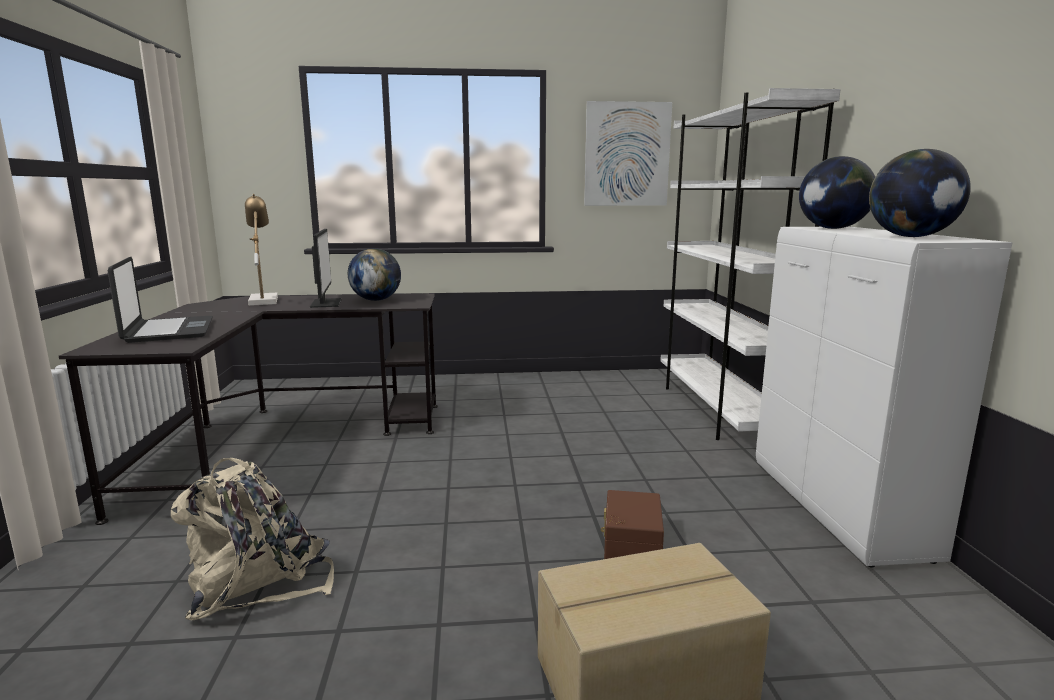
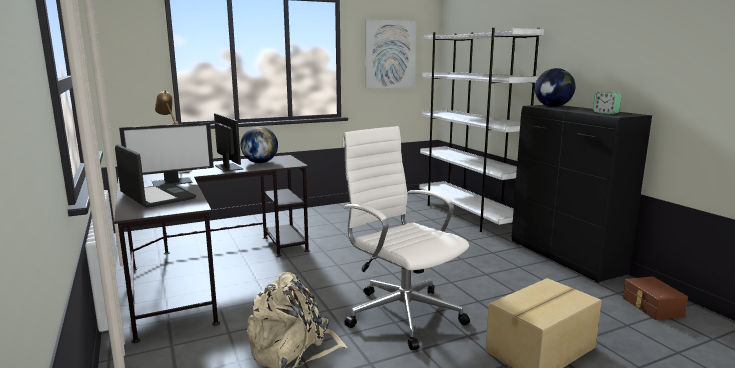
camera: 20 degrees left, 0 degrees up
brown storage box [601,490,664,559] -> brown storage box moved to [623,276,688,320]
white cabinet [756,226,1013,567] -> black cabinet [512,105,652,283]
globe [869,149,971,237] -> alarm clock [593,92,622,114]
none -> monitor [119,122,214,186]
none -> white office chair [342,126,470,350]

